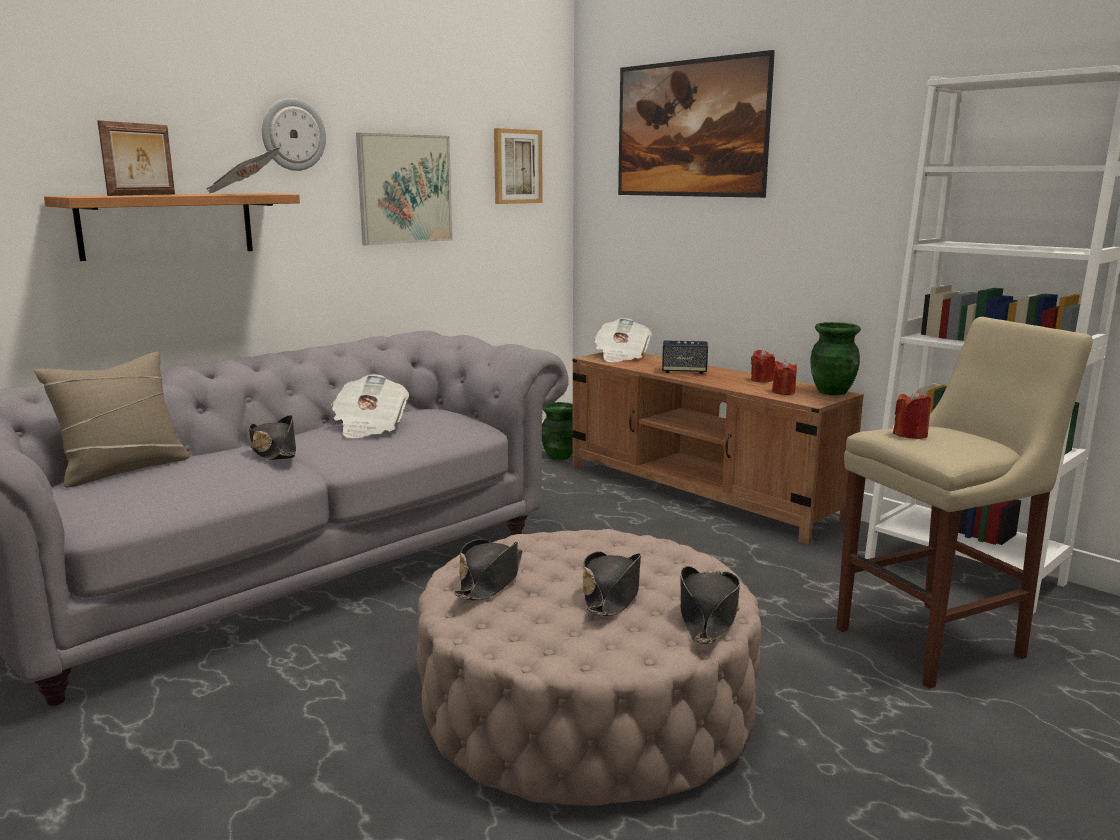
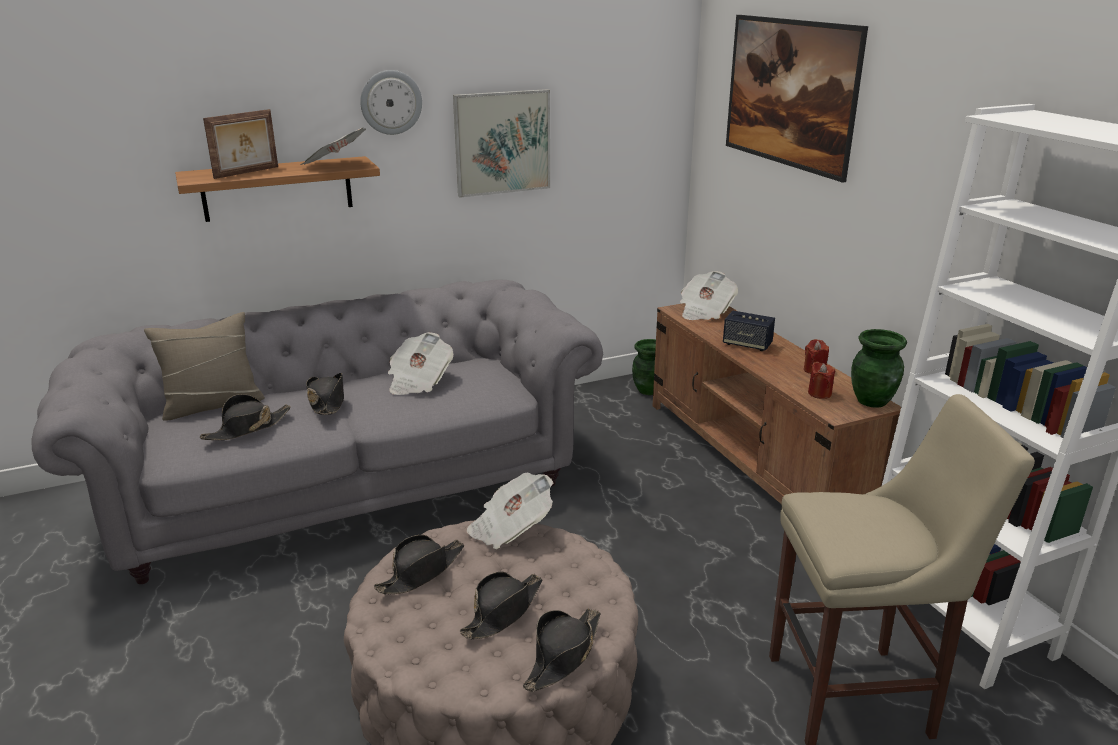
camera: 20 degrees right, 10 degrees up
picture [494,128,543,204] -> none
red candle [893,390,931,439] -> none
none -> black hat [200,394,291,440]
none -> newspaper [467,472,553,549]

